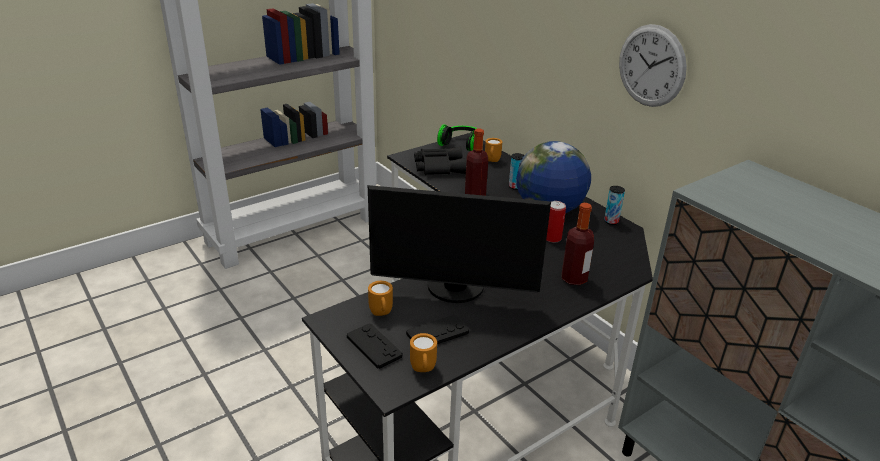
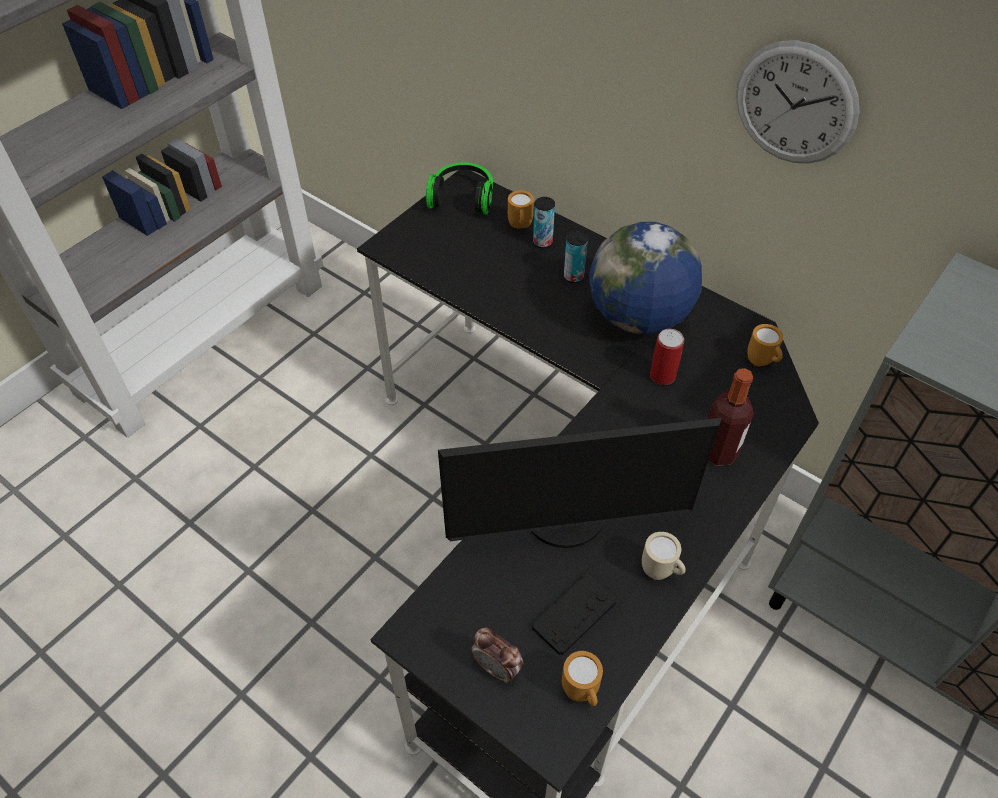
camera: 15 degrees left, 20 degrees up
black game controller [347,324,402,369] -> alarm clock [471,627,524,683]
orange mug [368,281,393,316] -> orange mug moved to [747,324,783,366]
black binoculars [414,147,466,175] -> none
bottle [465,128,488,196] -> none
can [604,186,625,225] -> can moved to [533,197,555,248]
none -> beige mug [642,532,686,580]

